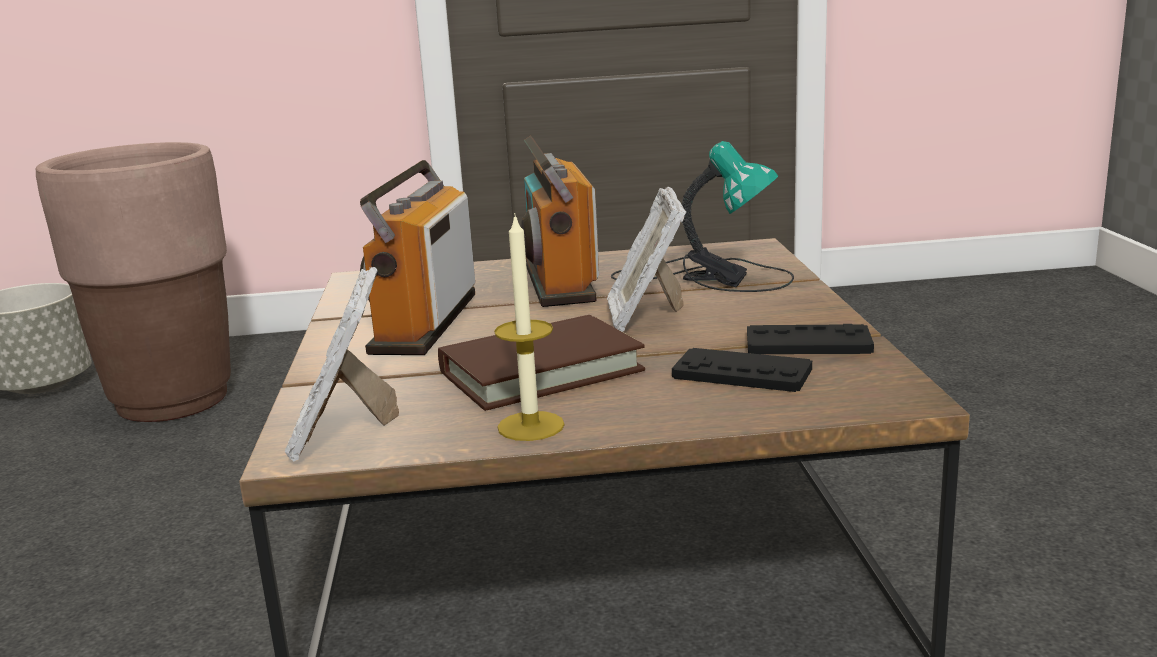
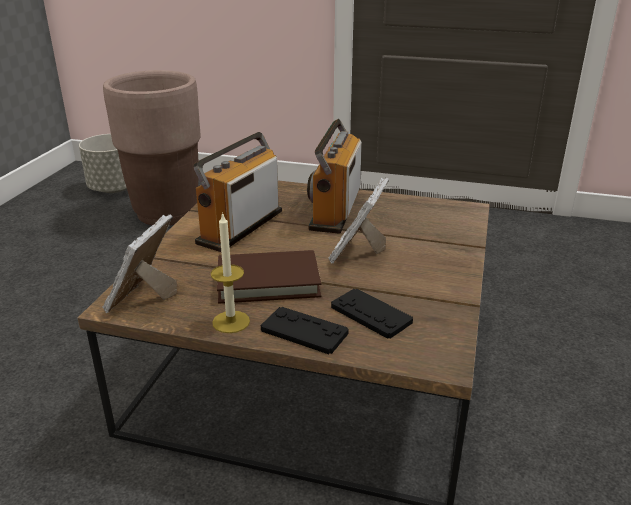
camera: 20 degrees right, 10 degrees up
table lamp [611,141,794,292] -> none
black game controller [747,324,874,354] -> black game controller moved to [261,307,349,354]

